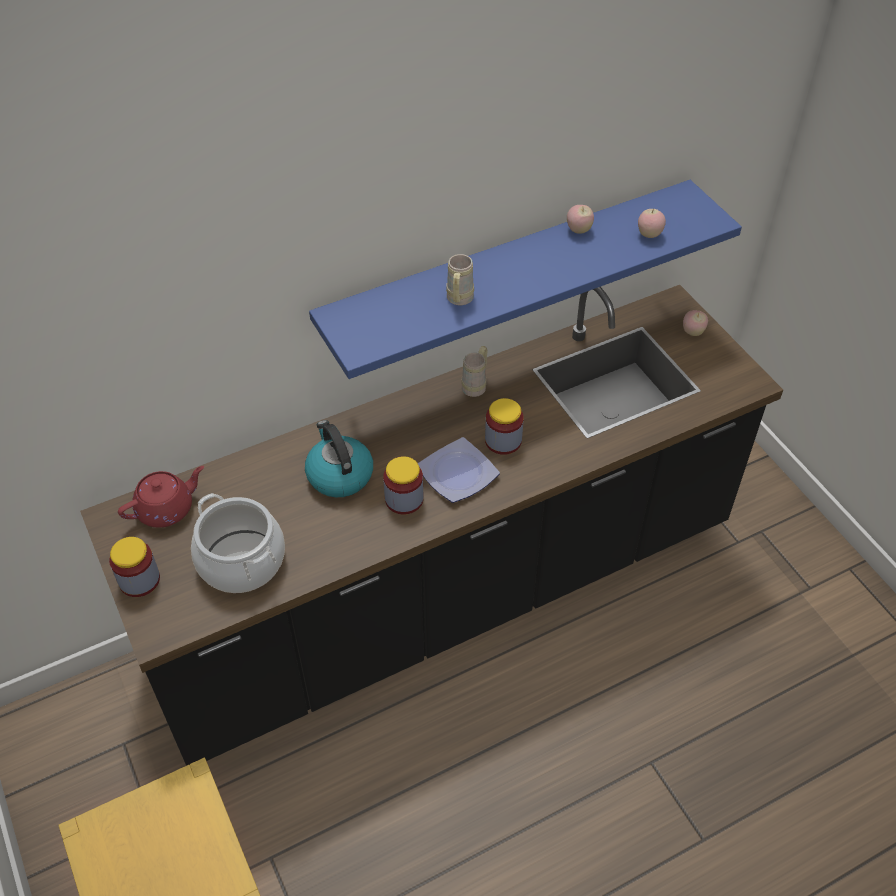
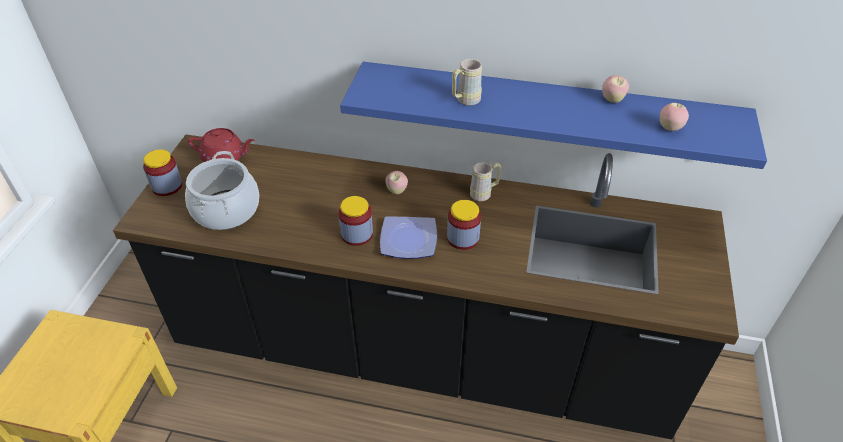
camera: 40 degrees right, 5 degrees down
kettle [305,420,373,497] -> none
apple [683,310,708,336] -> apple moved to [385,171,408,194]

